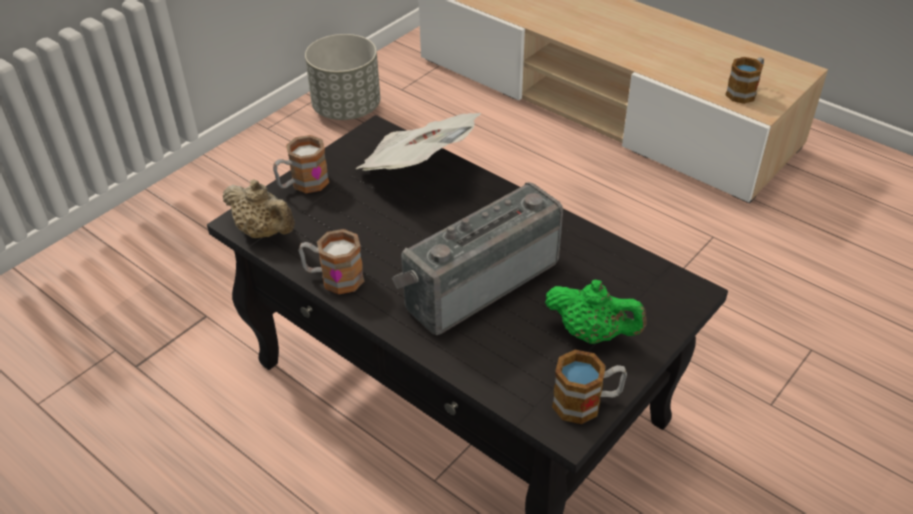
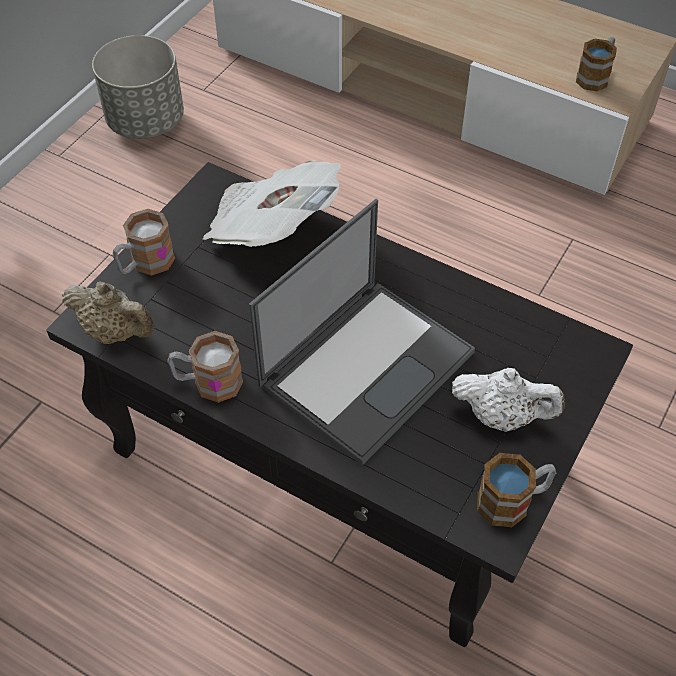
camera: 10 degrees left, 10 degrees up
radio [392,182,563,335] -> laptop [249,199,475,465]
green teapot [545,279,647,344] -> white teapot [452,368,565,432]

